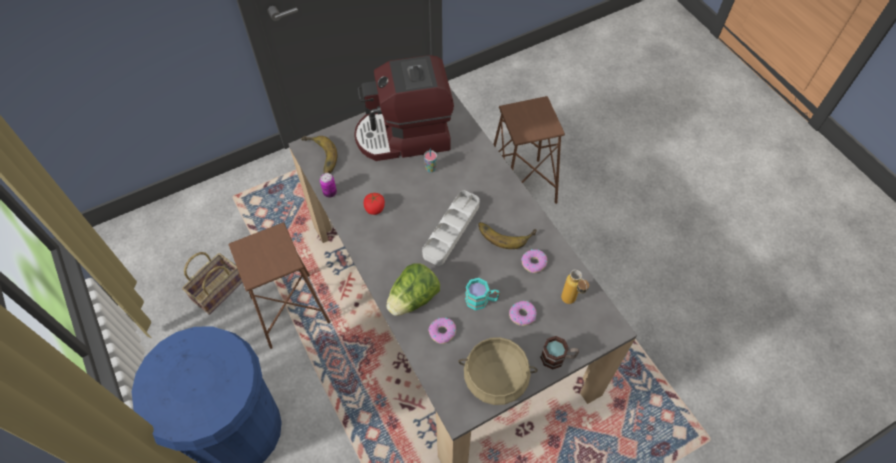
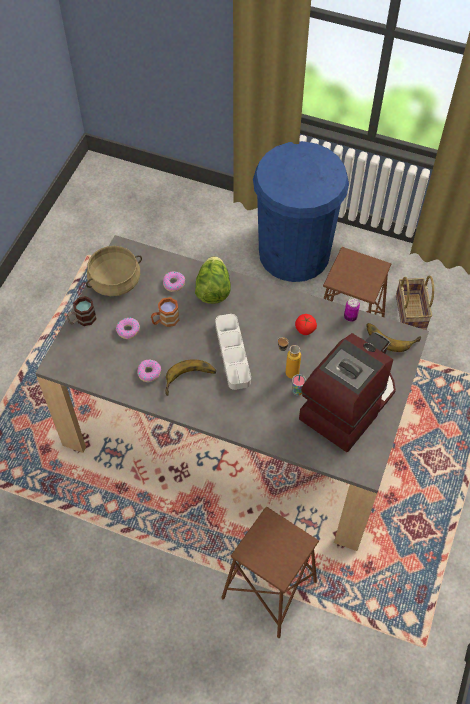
camera: 140 degrees right, 0 degrees up
turquoise mug [465,278,500,310] -> brown mug [151,297,179,327]
bottle [561,269,589,304] -> bottle moved to [278,337,301,379]

